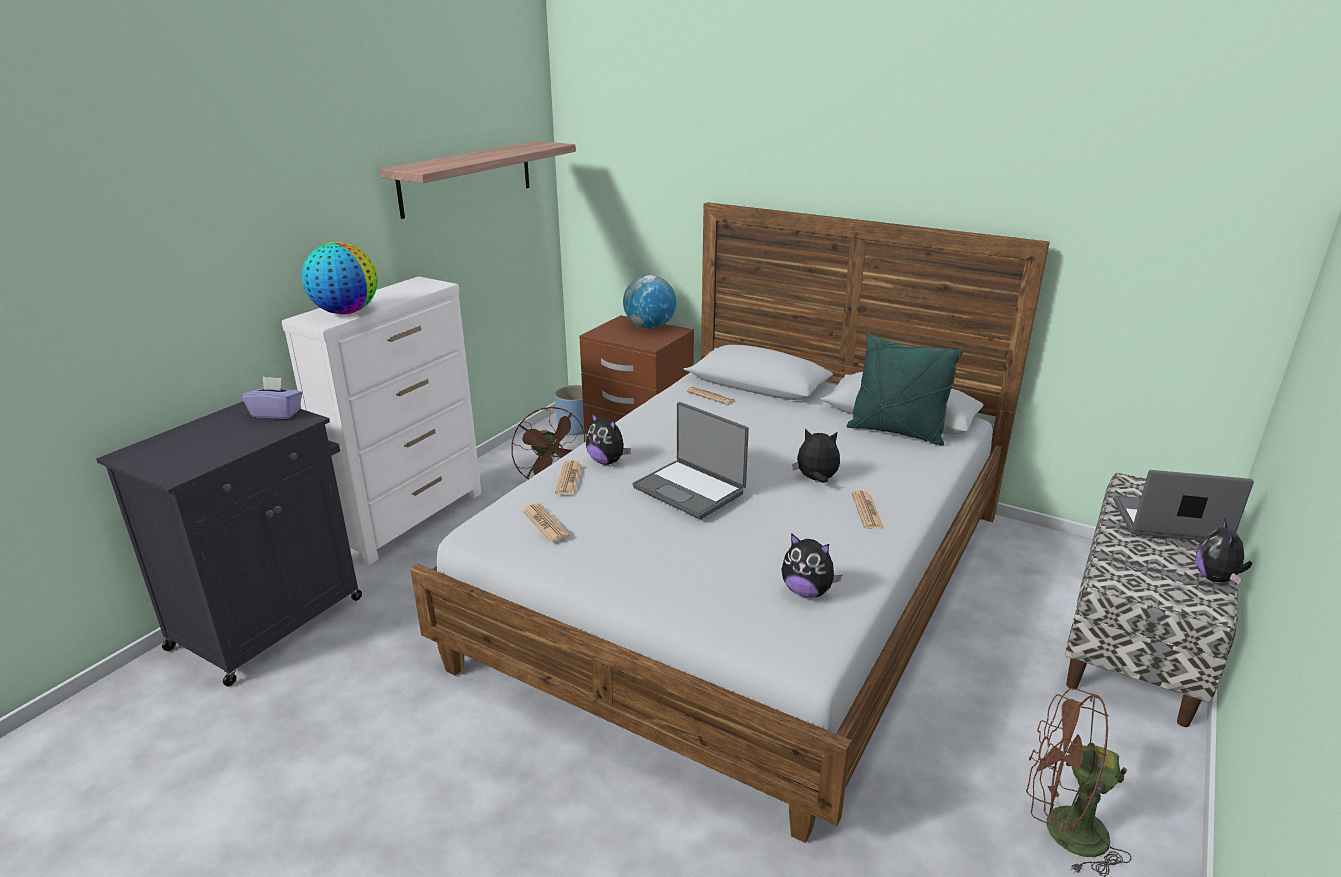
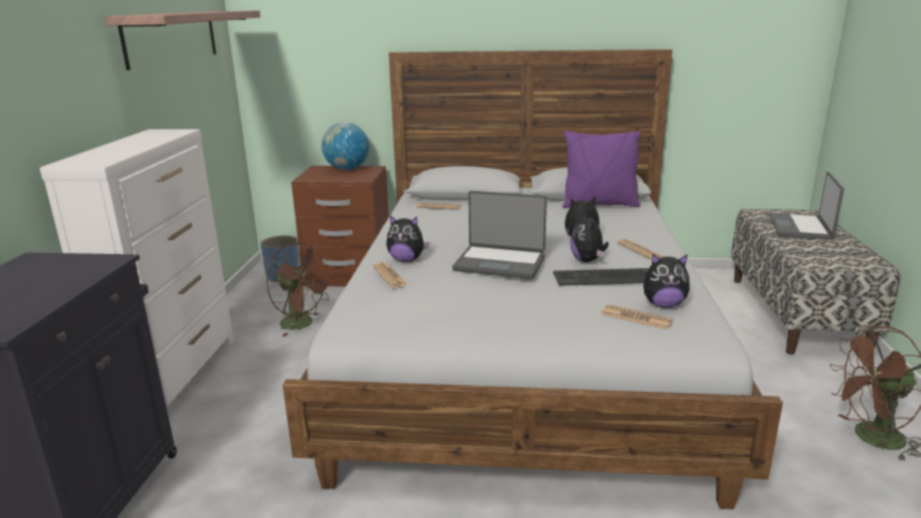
camera: 25 degrees left, 5 degrees down
purple tissue box [241,377,302,419] -> none
globe [302,242,378,314] -> none
newspaper [522,503,570,542] -> newspaper moved to [601,304,674,330]
green pillow [847,333,964,445] -> purple pillow [562,130,641,208]
laptop [1114,470,1254,541] -> laptop turned 60 degrees counterclockwise [769,172,844,240]
plush toy [1196,517,1252,584] -> plush toy moved to [570,212,609,262]
none -> keyboard [553,268,649,286]

